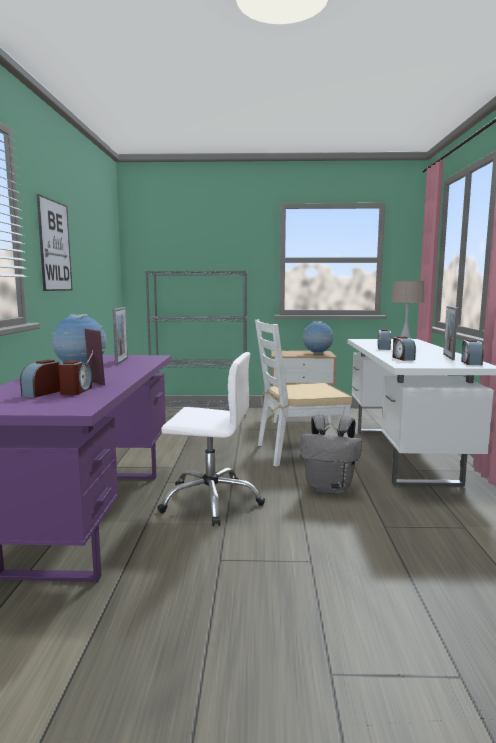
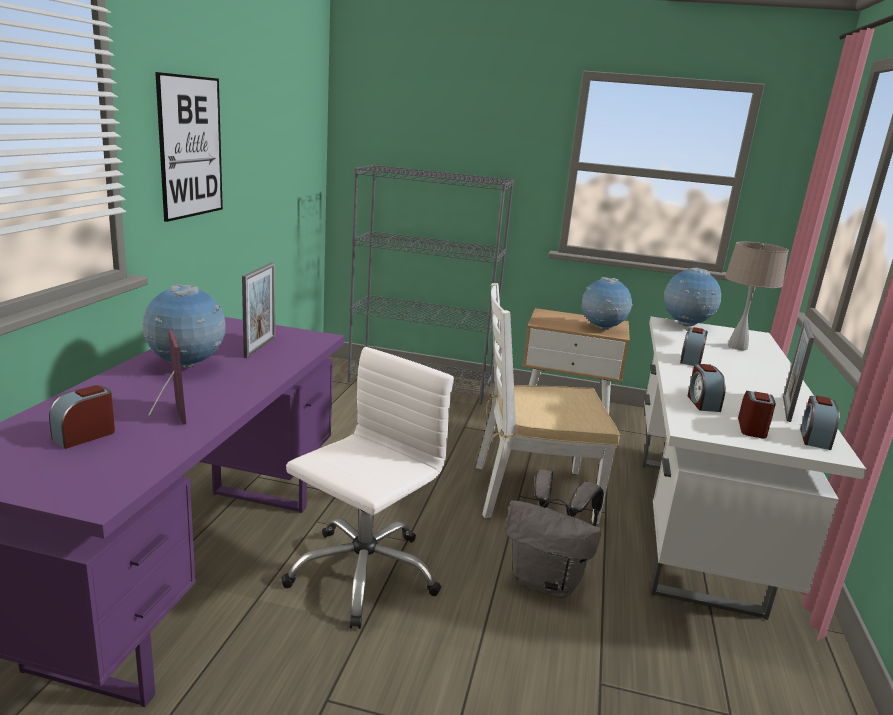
camera: 10 degrees right, 10 degrees up
alarm clock [58,360,92,395] -> alarm clock moved to [738,391,776,439]
white office chair [157,352,265,526] -> white office chair turned 75 degrees counterclockwise [281,347,454,629]
none -> globe [664,268,721,327]

